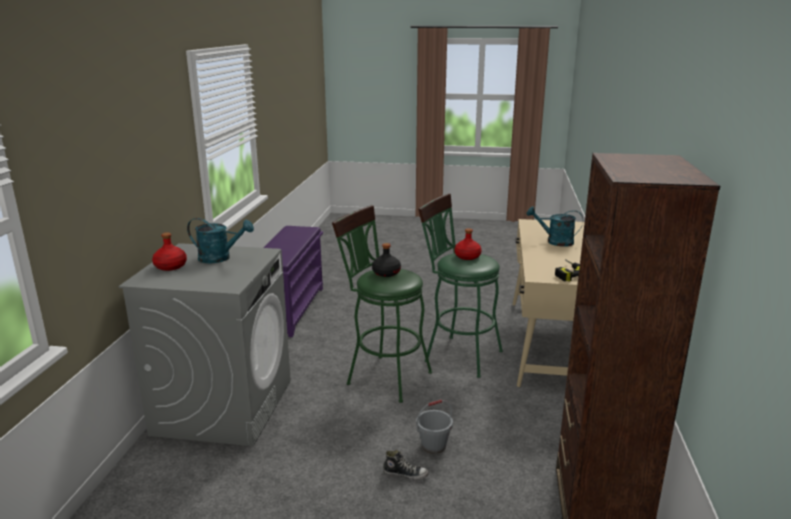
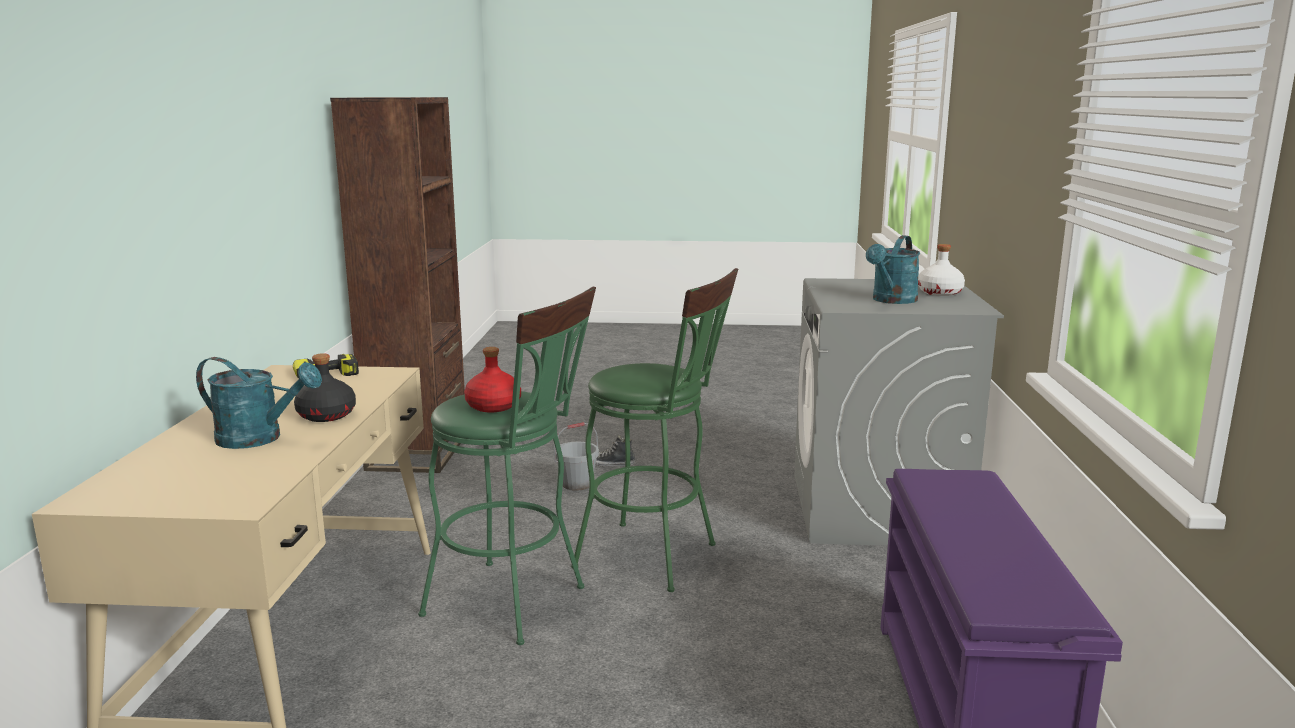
camera: 175 degrees right, 5 degrees down
red bottle [152,233,187,271] -> white bottle [918,244,965,296]
turquoise watering can [187,218,254,263] -> turquoise watering can turned 60 degrees counterclockwise [866,235,920,304]
black bottle [372,243,401,277] -> black bottle moved to [294,353,356,422]

